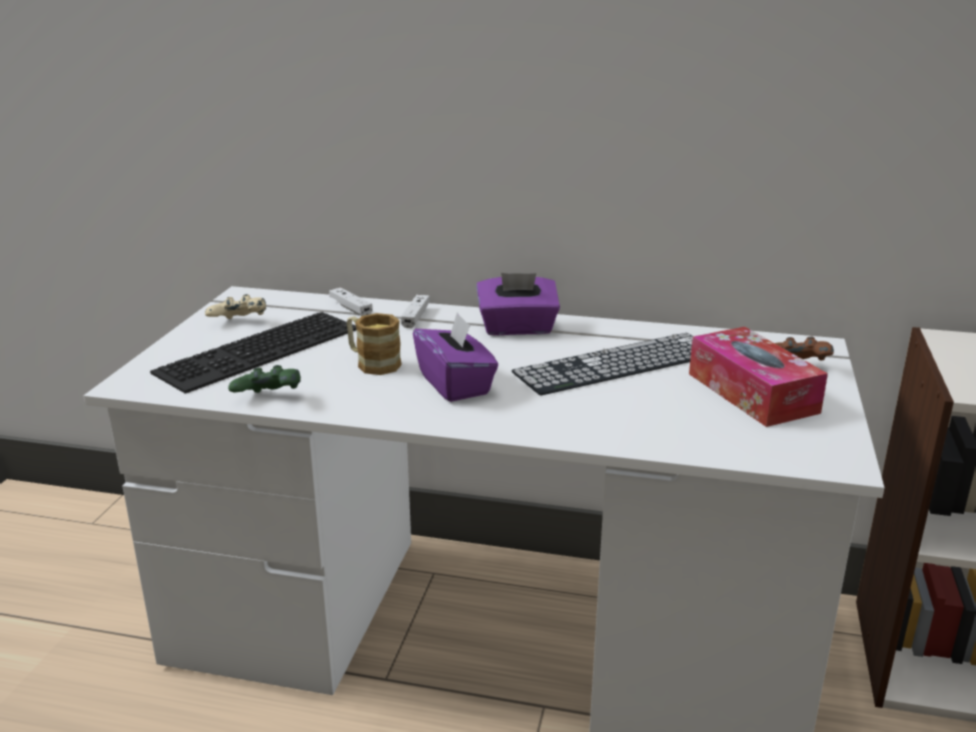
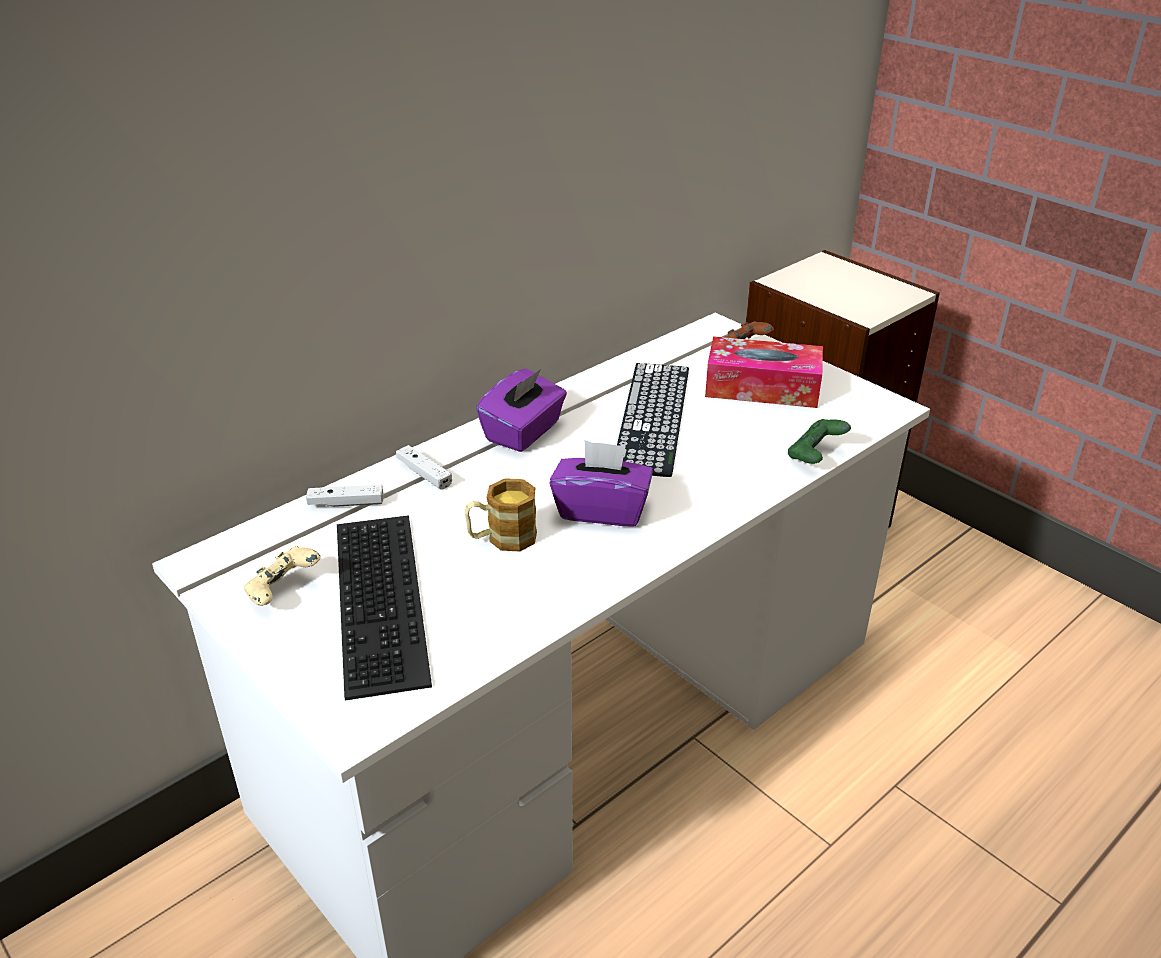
camera: 55 degrees left, 10 degrees up
green game controller [228,365,301,393] -> green game controller moved to [788,419,851,464]

